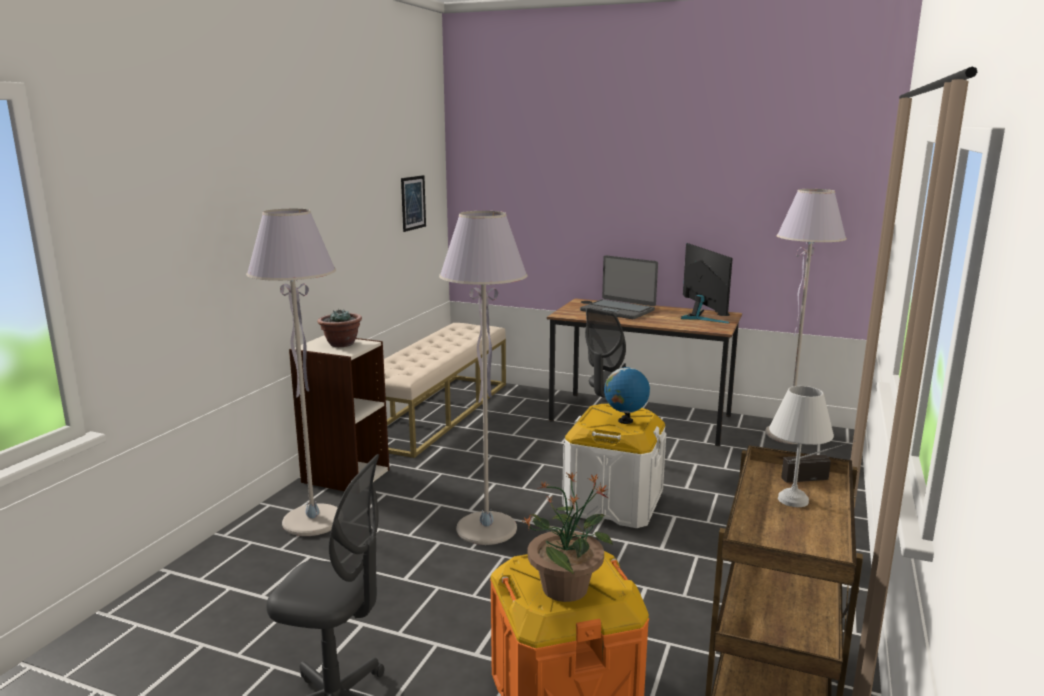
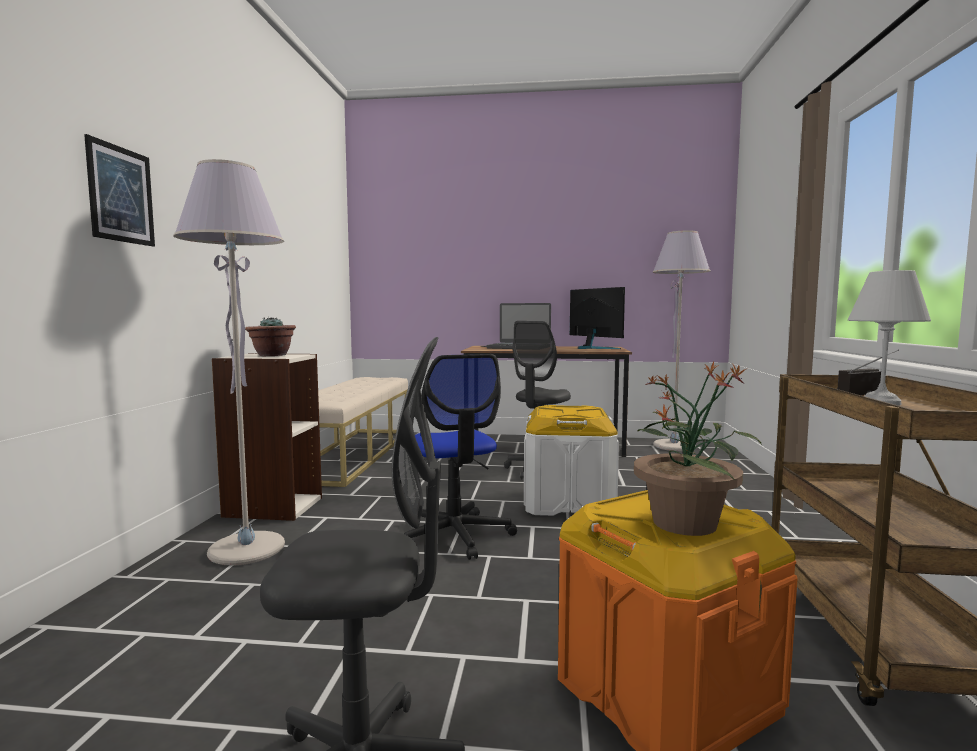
camera: 15 degrees left, 10 degrees down
picture [401,175,426,232] -> picture moved to [84,134,155,247]
grey floor lamp [439,211,528,545] -> office chair [404,354,517,560]
globe [604,363,650,424] -> none

